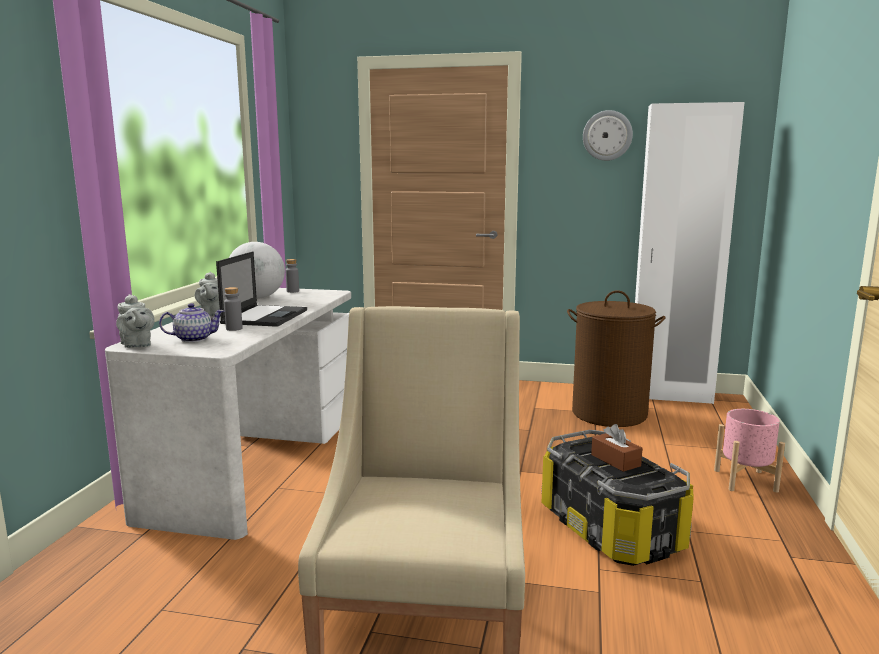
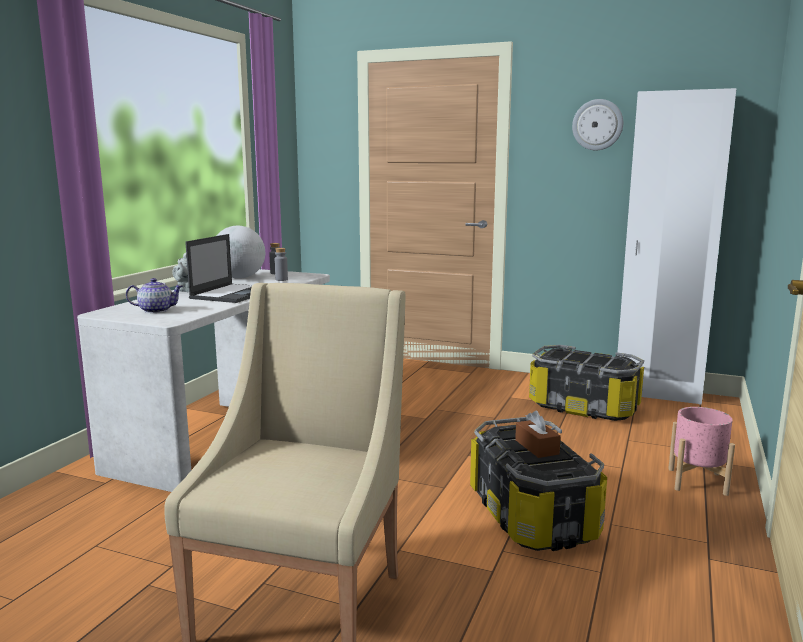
camera: 10 degrees right, 0 degrees up
grey teapot [116,294,155,348] -> none
grey bottle [224,287,243,331] -> grey bottle moved to [275,248,288,281]
brown laundry basket [567,290,666,427] -> storage box [529,345,644,421]

